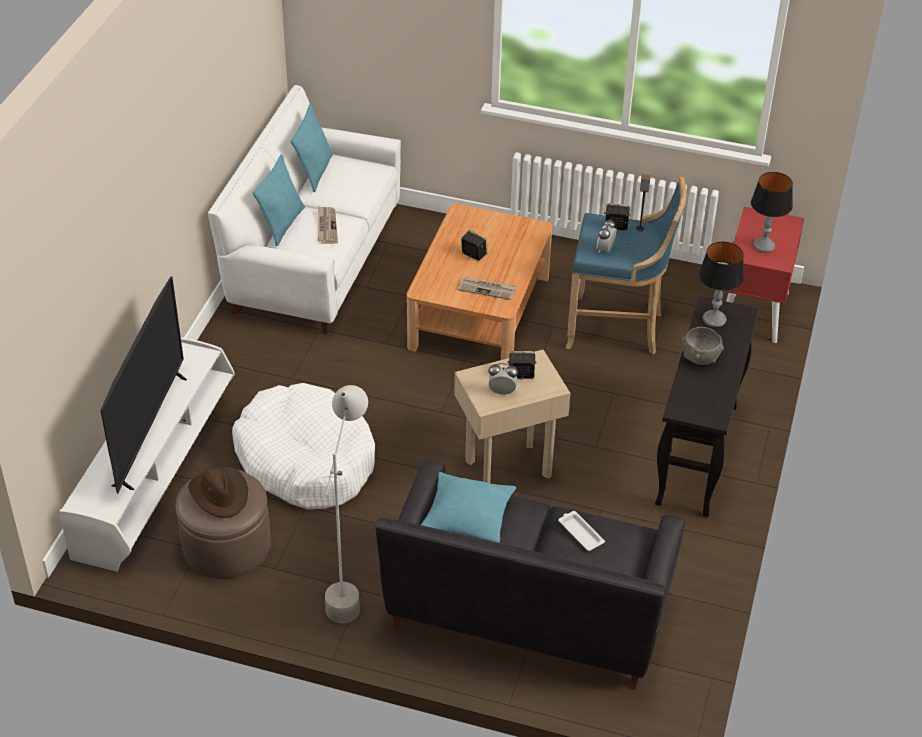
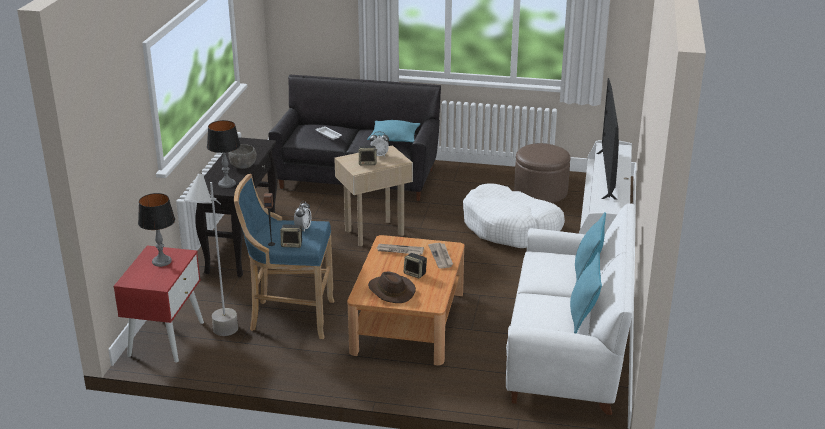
camera: 175 degrees right, 15 degrees down
brown hat [188,466,248,518] -> brown hat moved to [368,271,416,303]
newspaper [318,206,338,244] -> newspaper moved to [428,243,453,269]
grey floor lamp [325,385,368,623] -> grey floor lamp moved to [184,170,238,336]

